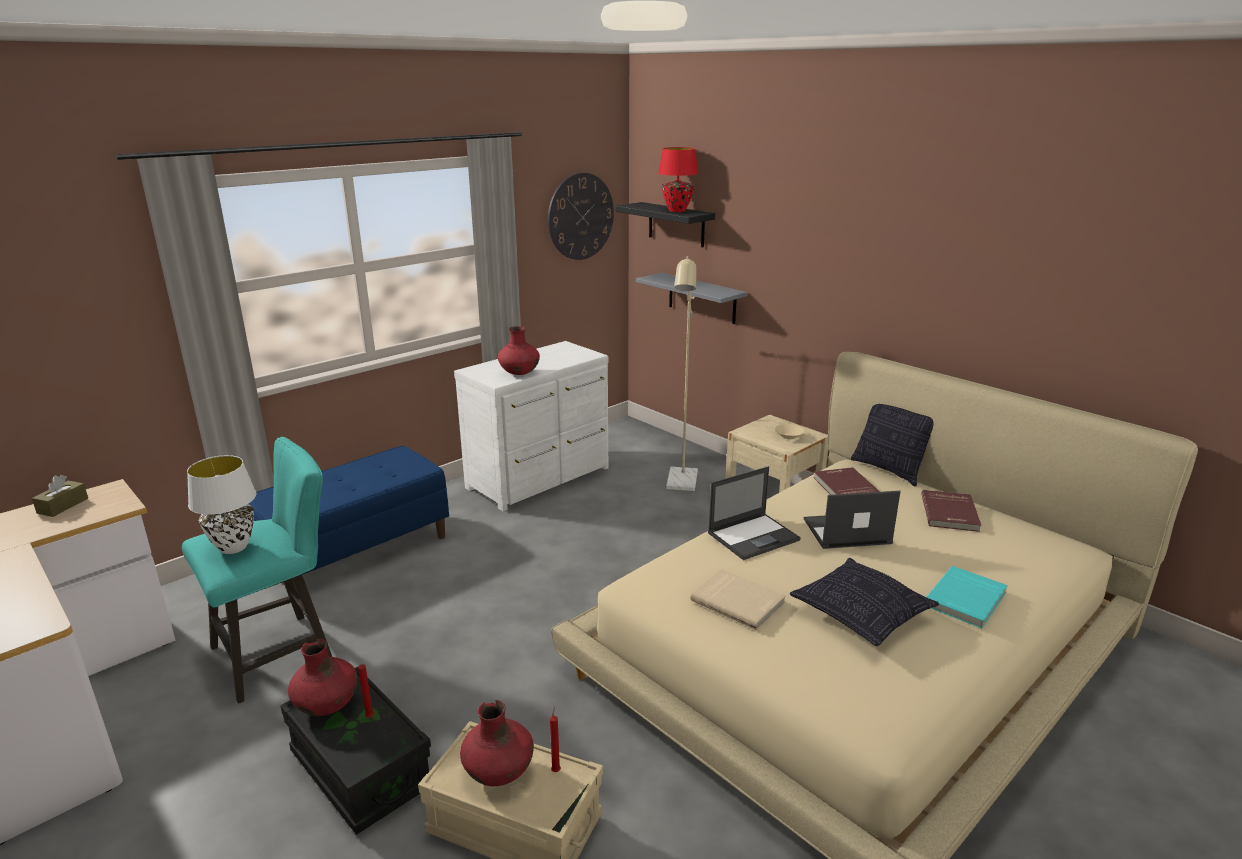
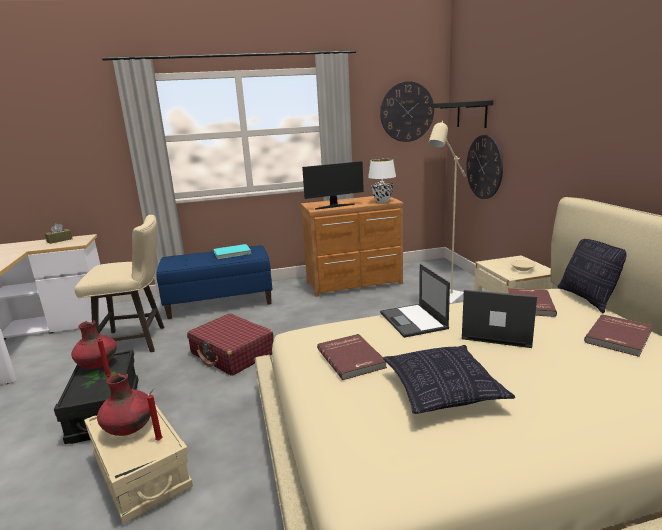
camera: 30 degrees right, 5 degrees down
turquoise stool [182,437,332,704] -> beige stool [75,215,164,352]
white table lamp [187,455,256,554] -> white table lamp moved to [368,159,396,203]
white dresser [454,341,608,512] -> brown dresser [301,196,403,297]
red vase [498,326,540,375] -> monitor [302,161,364,210]
grey shelf [636,273,748,324] -> wall clock [466,135,503,199]
red table lamp [658,147,698,212] -> none
beige book [691,569,786,630] -> red book [317,334,387,380]
laptop [708,466,801,560] -> laptop turned 75 degrees clockwise [380,264,450,338]
turquoise book [927,566,1008,628] -> turquoise book moved to [214,244,251,259]
none -> red suitcase [187,313,274,376]

